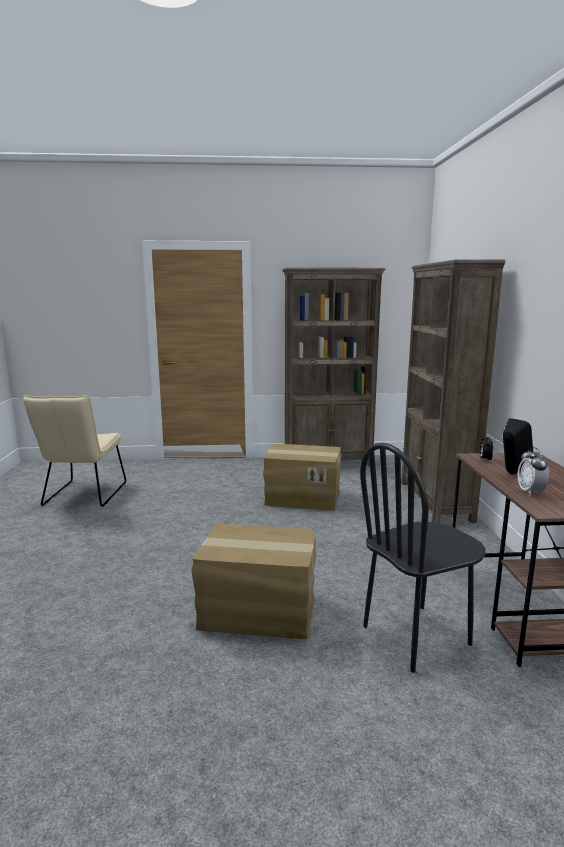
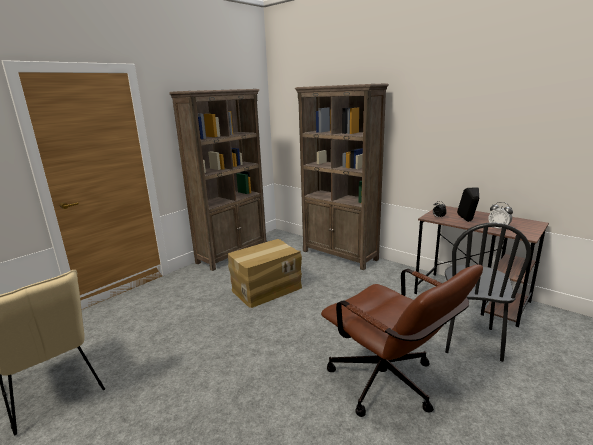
camera: 45 degrees left, 5 degrees up
cardboard box [191,524,316,639] -> brown office chair [321,265,483,417]

